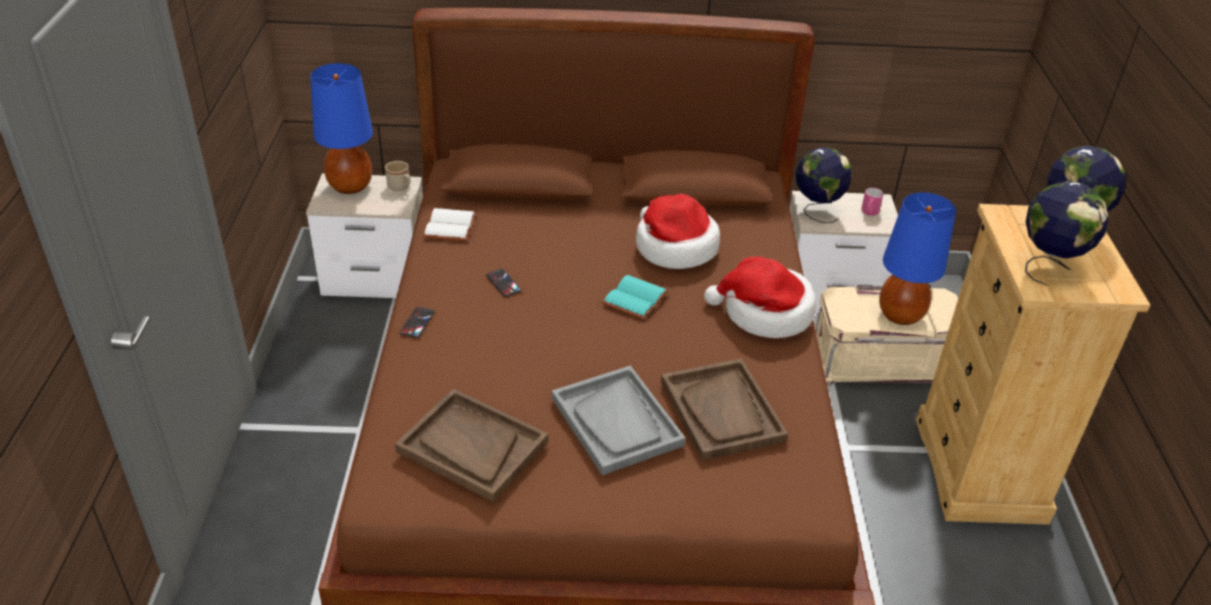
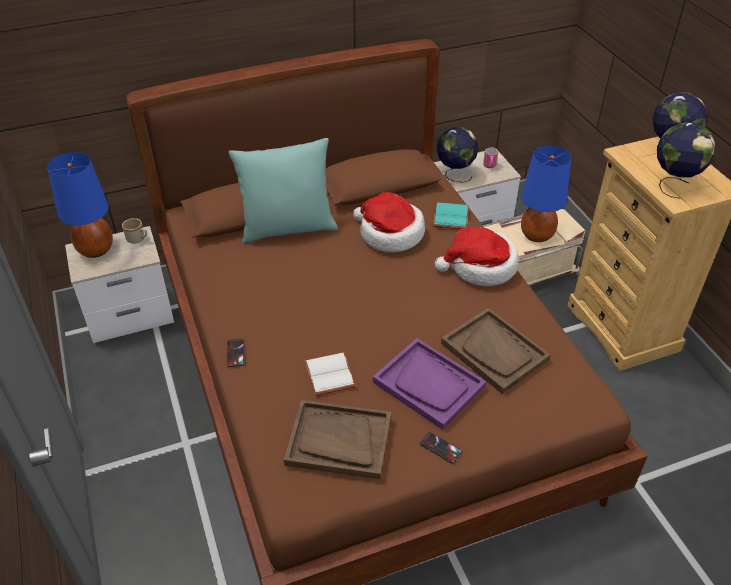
camera: 20 degrees left, 5 degrees up
white book [423,208,477,241] -> white book moved to [304,352,356,396]
phone [486,269,522,297] -> phone moved to [420,432,462,464]
grey tray [552,366,686,475] -> purple tray [373,338,486,430]
turquoise book [601,275,669,320] -> turquoise book moved to [433,202,469,229]
none -> turquoise pillow [228,138,338,243]

